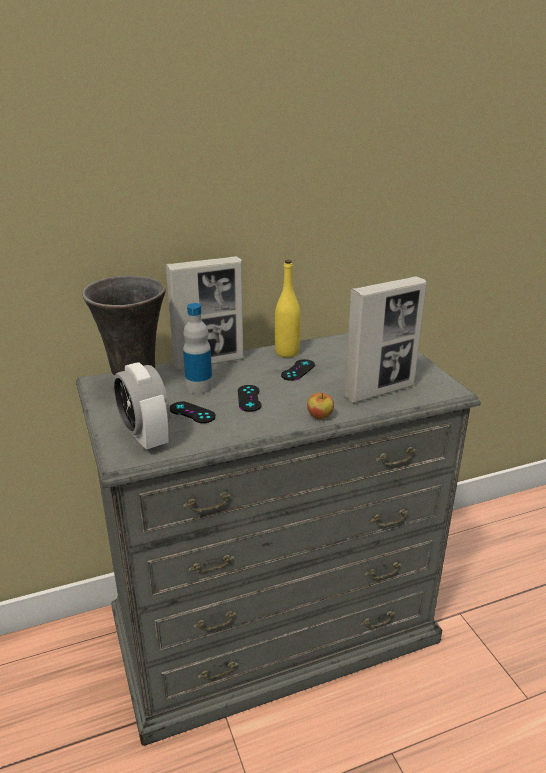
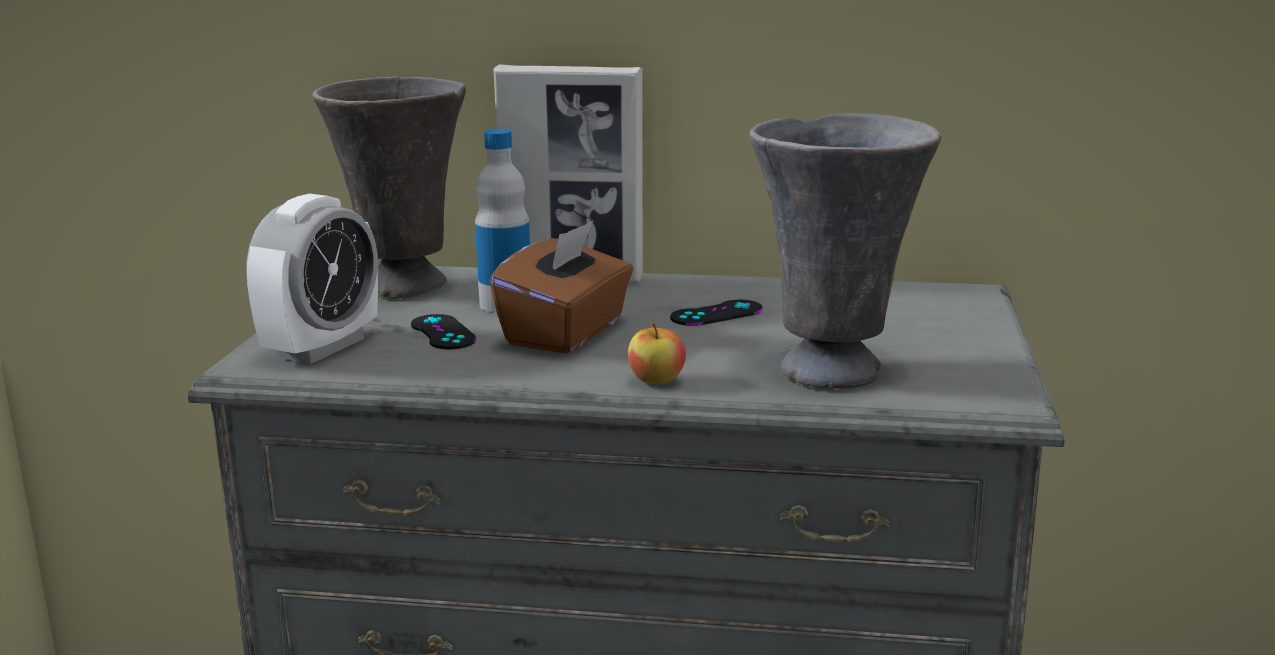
camera: 30 degrees right, 10 degrees down
alarm clock [113,362,170,452] -> alarm clock turned 150 degrees counterclockwise [246,194,378,364]
black game controller [238,385,262,412] -> brown tissue box [490,221,633,354]
yellow bottle [275,260,301,357] -> none
picture frame [344,276,427,403] -> grey vase [749,113,942,389]

